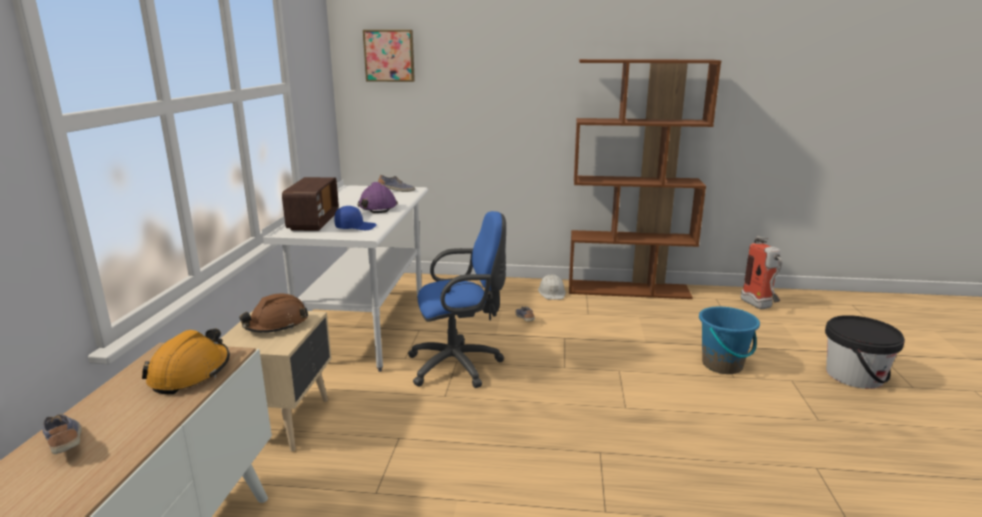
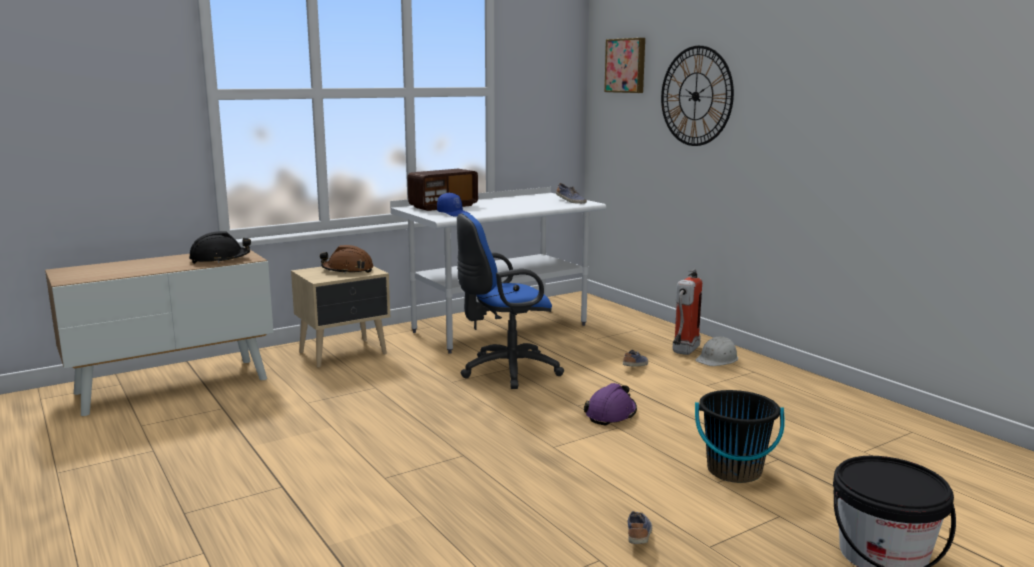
camera: 50 degrees right, 5 degrees down
shoe [42,413,82,454] -> shoe moved to [628,511,652,544]
orange hard hat [142,329,230,394] -> black hard hat [189,231,251,264]
purple hard hat [358,182,398,213] -> purple hard hat moved to [584,383,637,425]
blue office chair [408,211,506,388] -> blue office chair turned 120 degrees clockwise [457,213,564,389]
brown bookcase [569,59,721,299] -> none
blue bucket [699,307,760,374] -> black bucket [695,390,785,483]
fire extinguisher [741,236,782,309] -> fire extinguisher moved to [673,269,702,355]
none -> wall clock [661,46,734,146]

